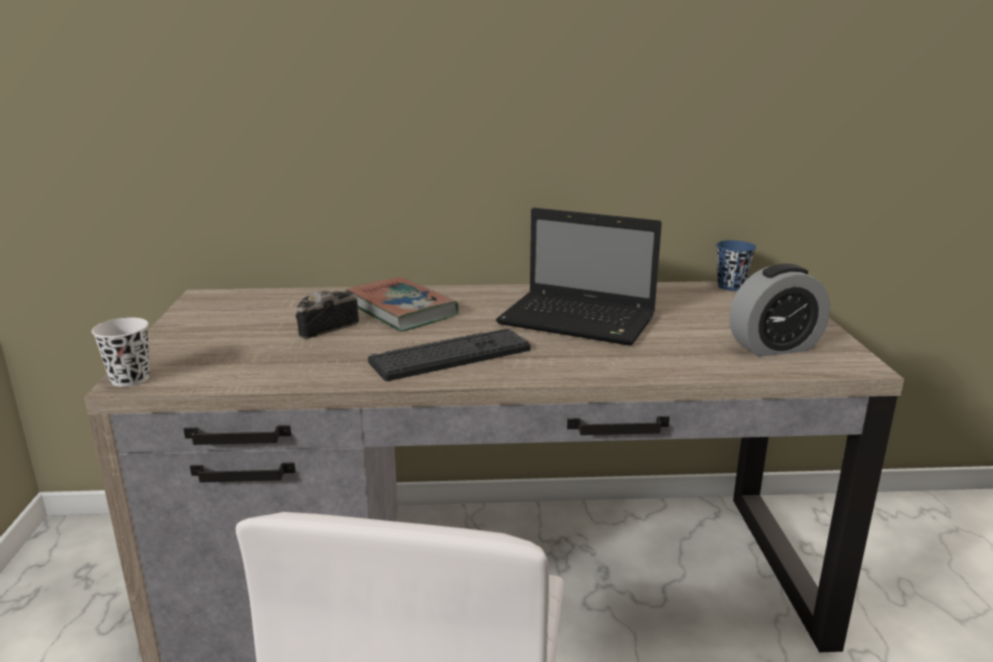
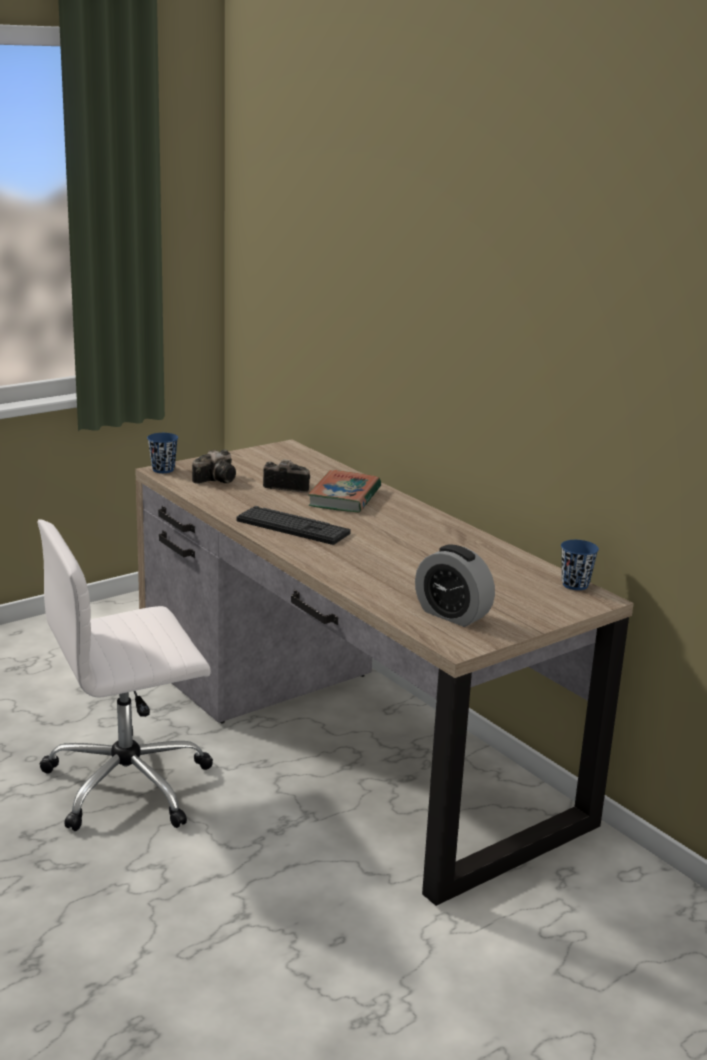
camera: 55 degrees right, 0 degrees up
white cup [92,317,150,387] -> blue cup [147,433,178,473]
laptop [496,208,662,346] -> none
none -> camera [192,450,236,484]

